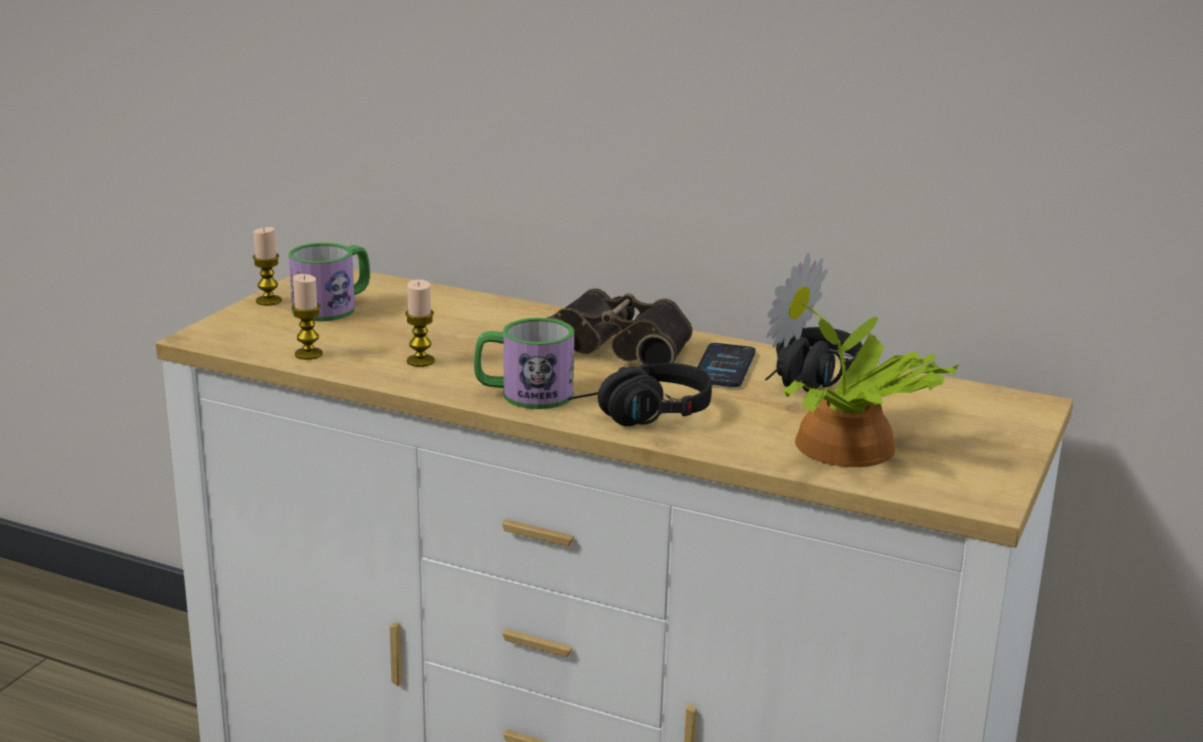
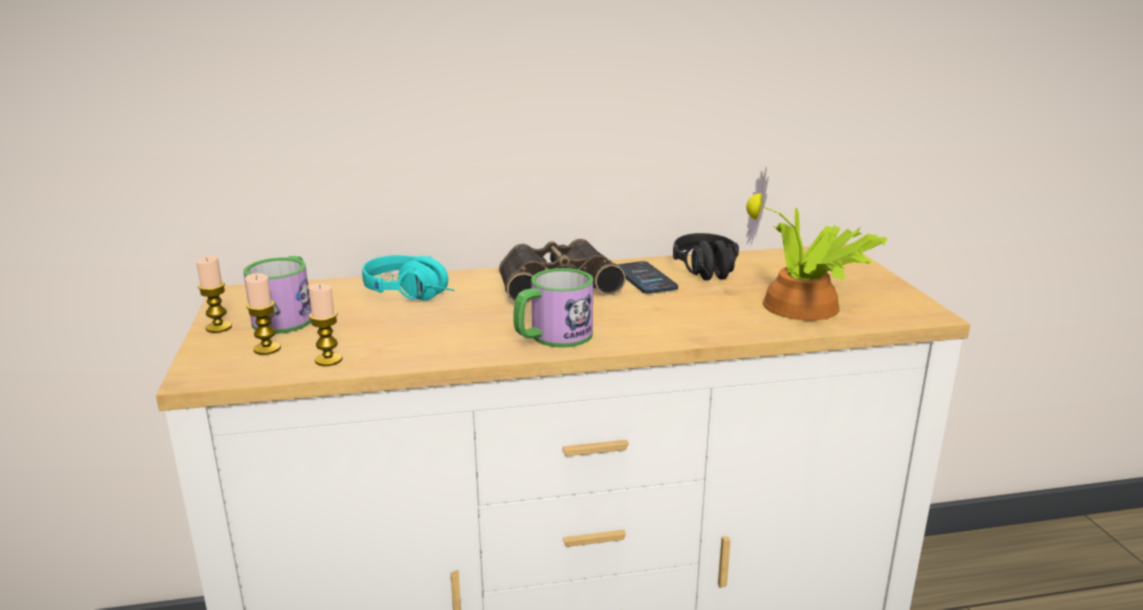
camera: 35 degrees left, 0 degrees up
candle [405,280,435,367] -> candle moved to [245,273,281,355]
black headphones [568,363,712,426] -> none
none -> turquoise headphones [362,255,455,300]

